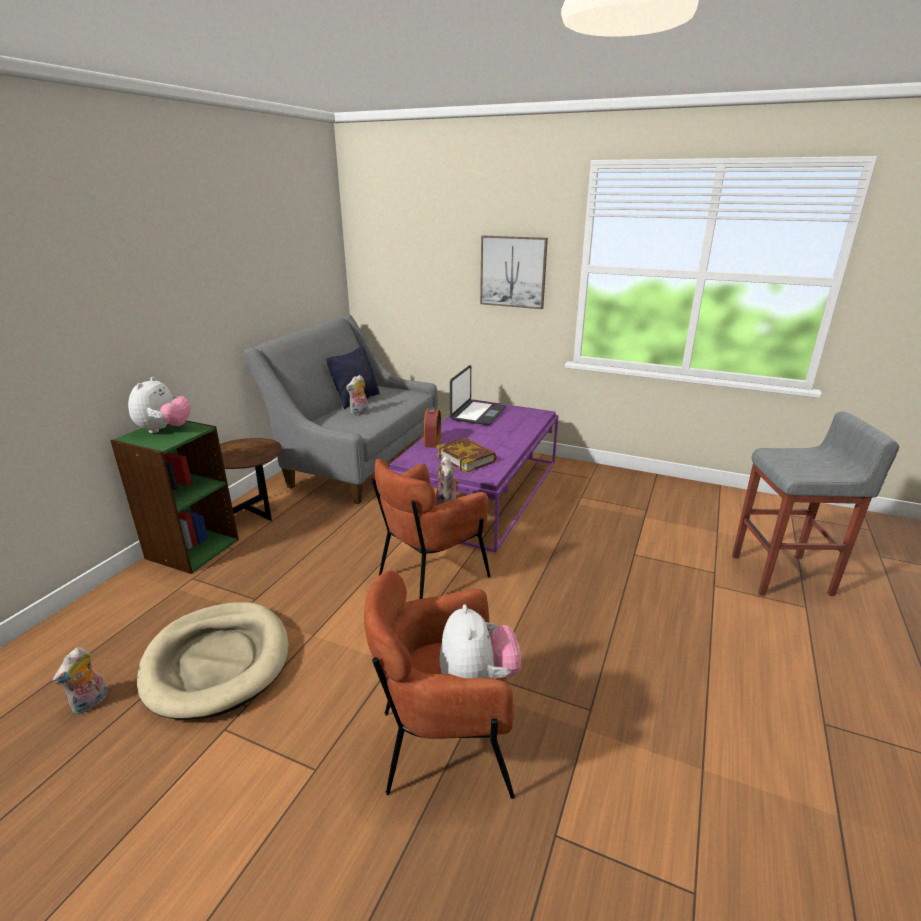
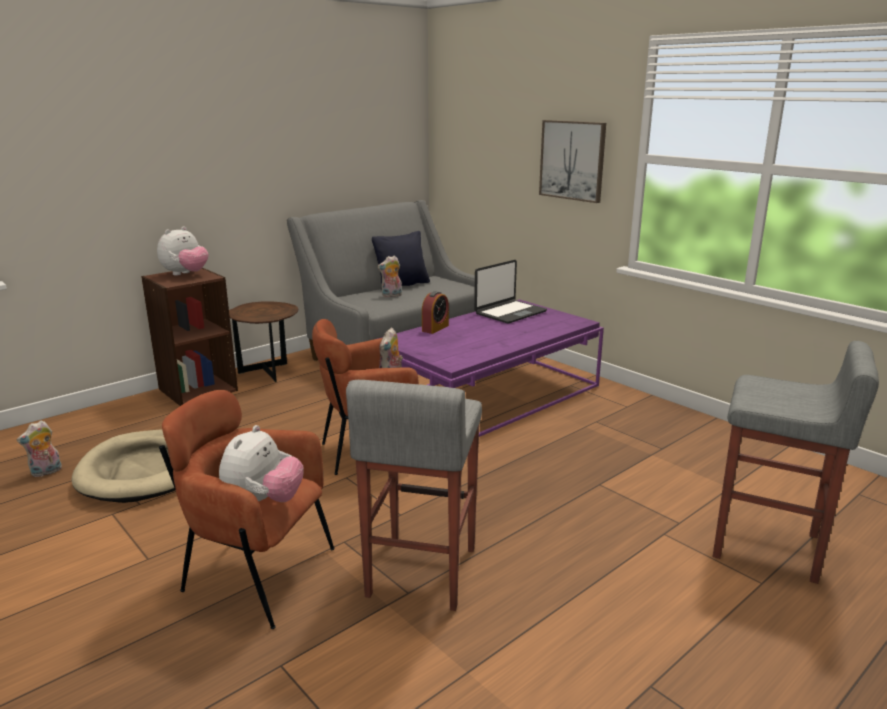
camera: 25 degrees right, 5 degrees down
green bookcase [110,420,239,574] -> brown bookcase [141,268,238,406]
book [436,438,497,473] -> none
none -> grey stool [346,380,482,611]

